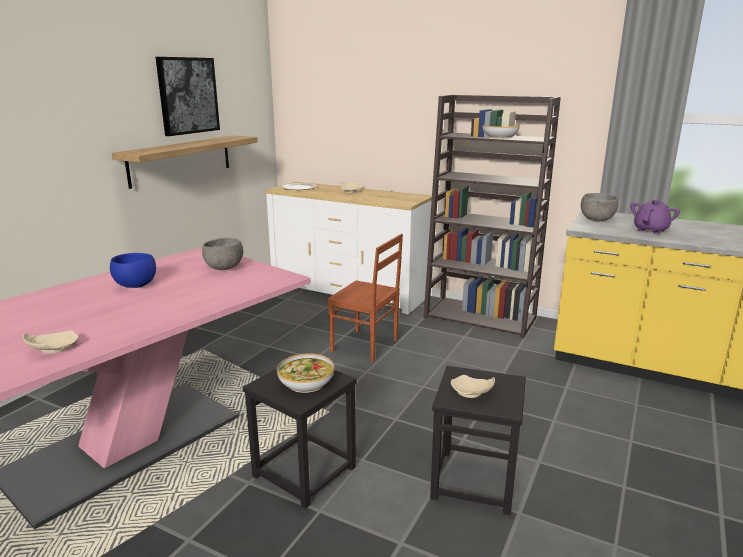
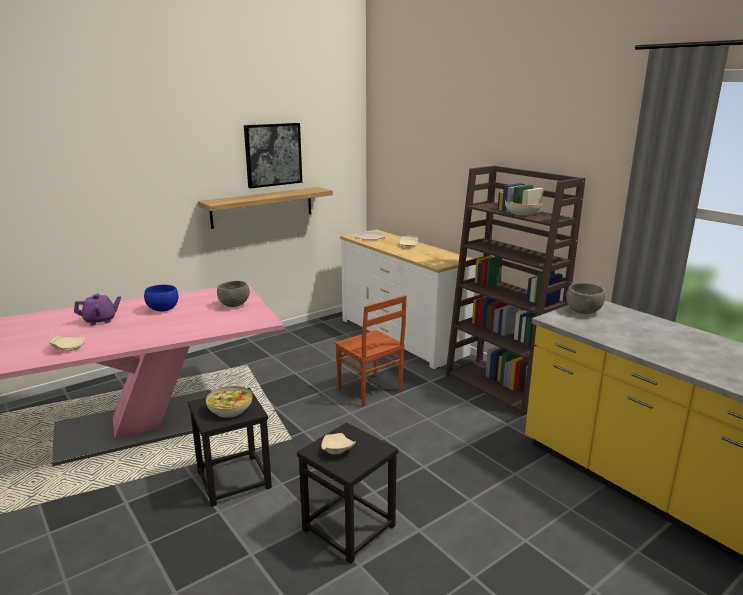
camera: 25 degrees right, 0 degrees up
purple teapot [631,200,680,234] -> purple teapot moved to [74,293,121,326]

